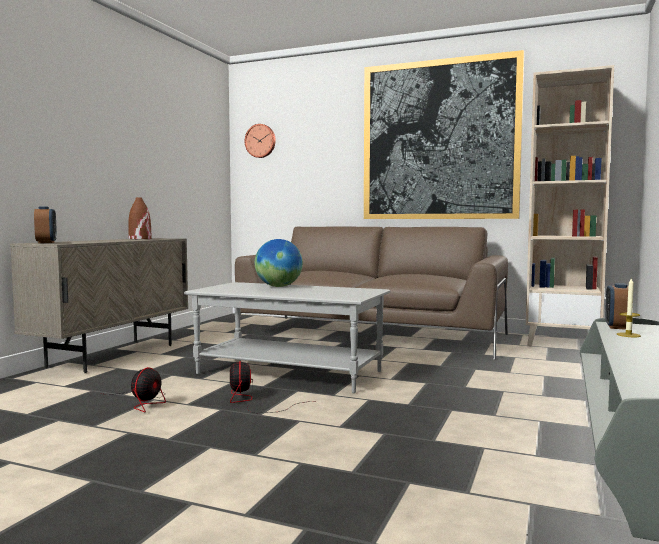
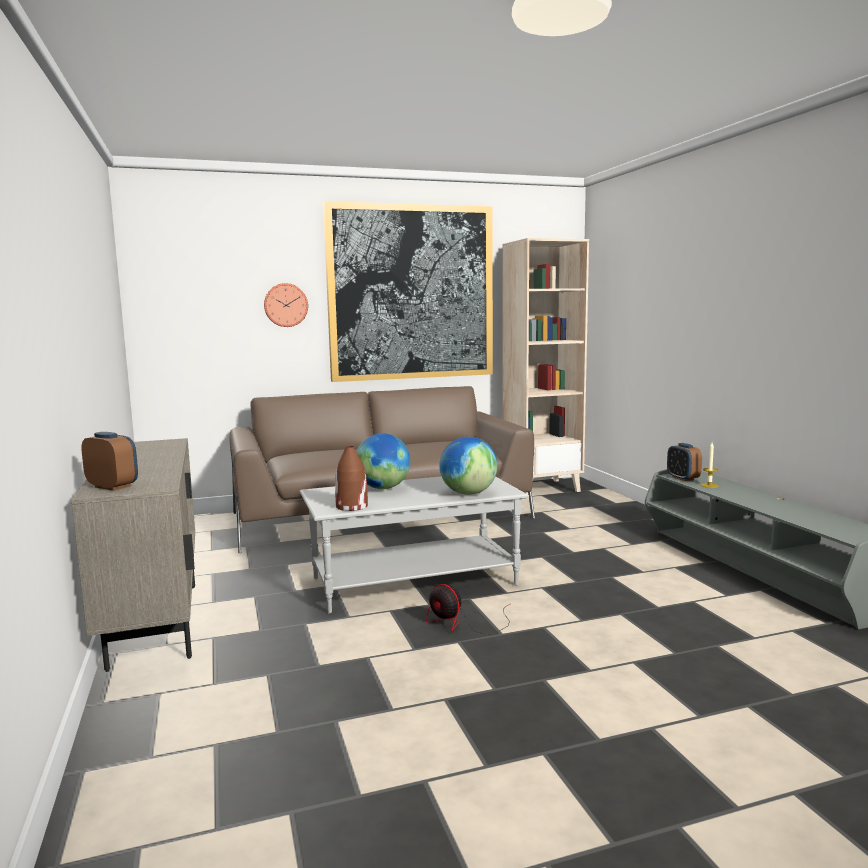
camera: 40 degrees left, 5 degrees up
fan [100,367,166,412] -> none
brown vase [128,197,151,239] -> brown vase moved to [335,446,368,511]
wall clock [245,124,276,158] -> wall clock moved to [264,283,308,327]
none -> globe [439,437,497,495]

